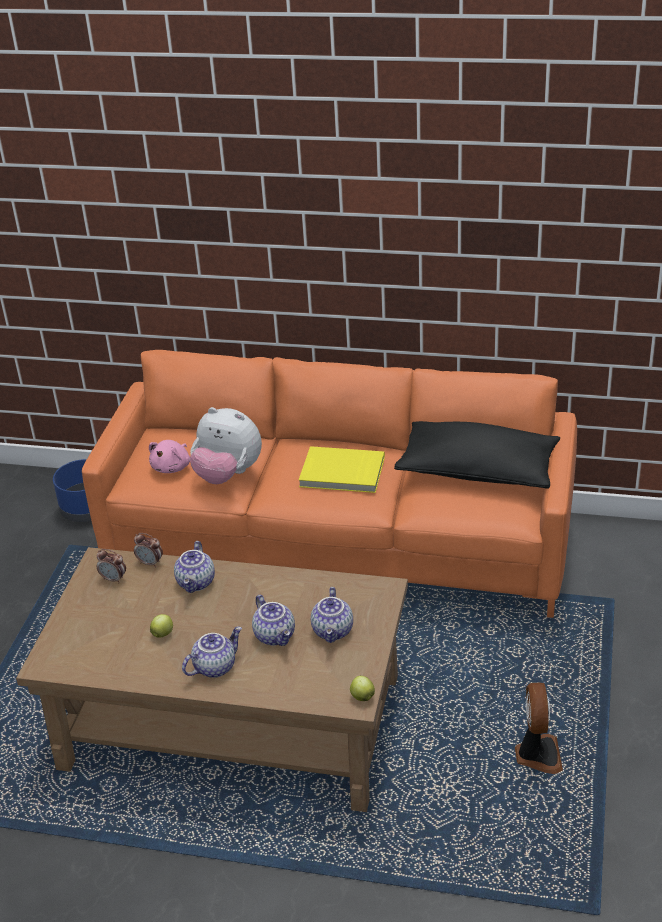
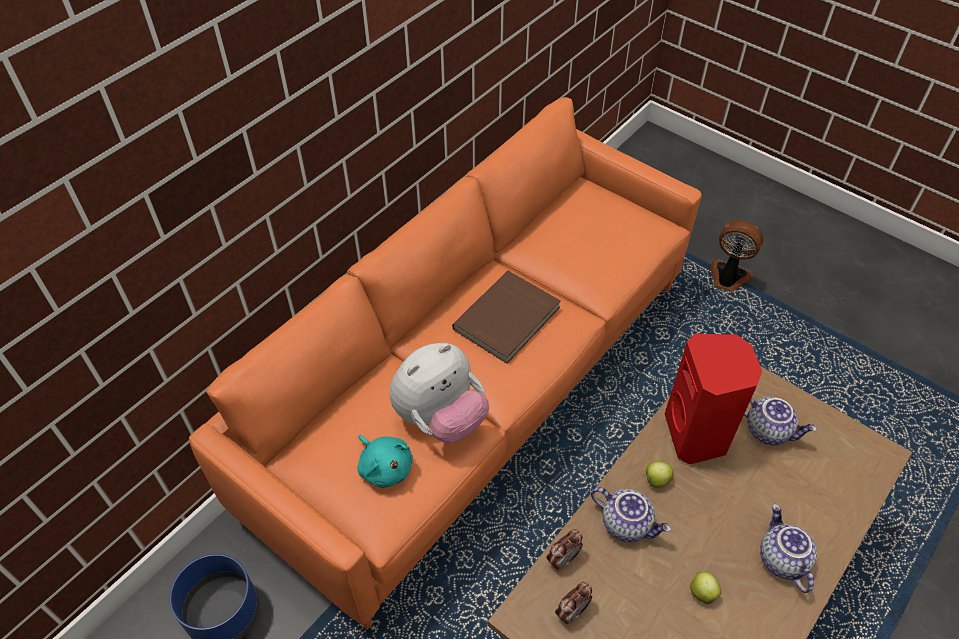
camera: 65 degrees left, 15 degrees up
pink plush toy [149,440,190,473] -> turquoise plush toy [358,434,413,488]
teapot [252,595,295,646] -> none
yellow book [299,446,385,493] -> brown book [452,271,561,364]
apple [350,676,375,701] -> apple moved to [643,461,674,488]
black pillow [394,421,560,489] -> none
fan [515,683,563,774] -> fan moved to [711,220,764,292]
none -> red speaker [665,334,762,465]

